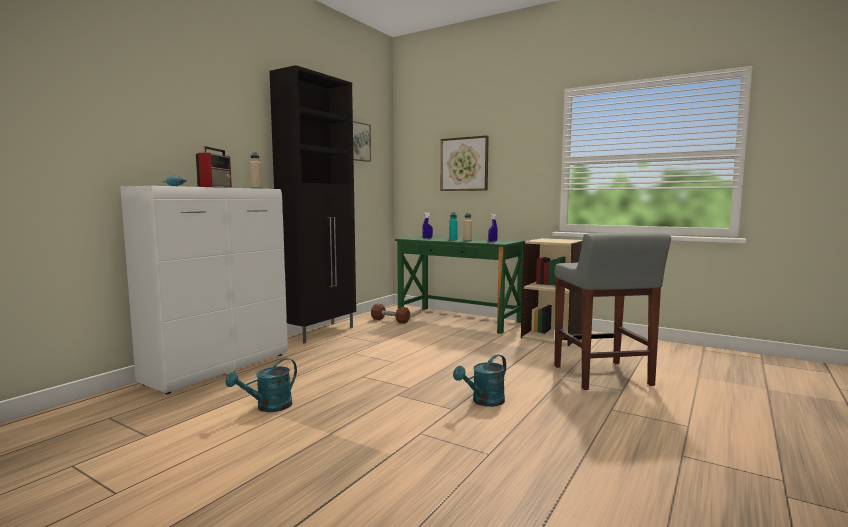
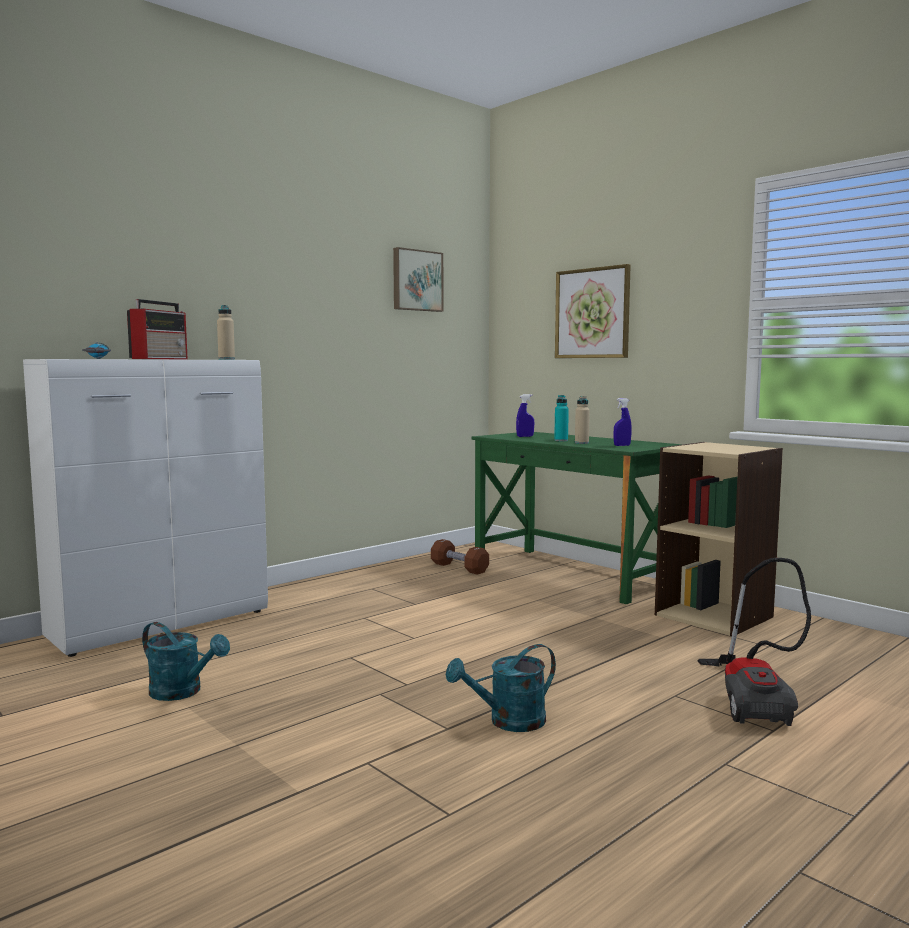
camera: 15 degrees right, 0 degrees up
turquoise watering can [225,358,297,412] -> turquoise watering can turned 120 degrees counterclockwise [142,622,230,701]
black cabinet [269,65,356,344] -> none
grey stool [555,232,671,390] -> vacuum cleaner [698,558,811,726]

